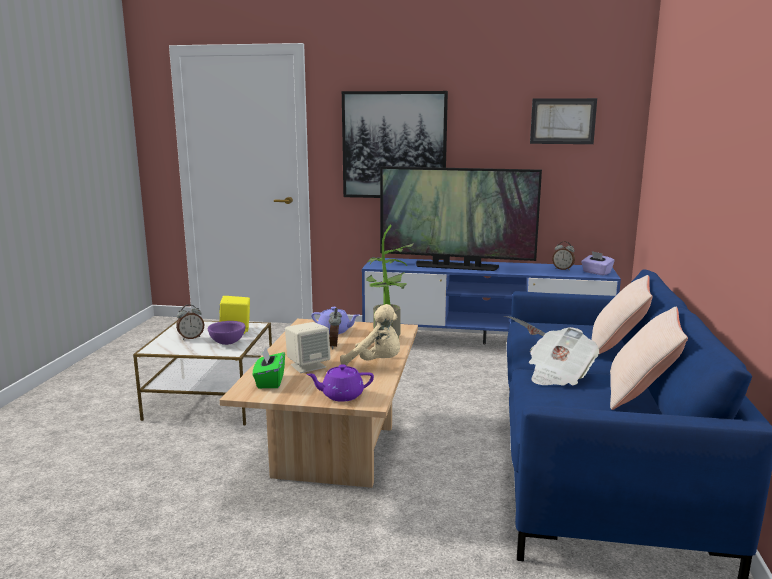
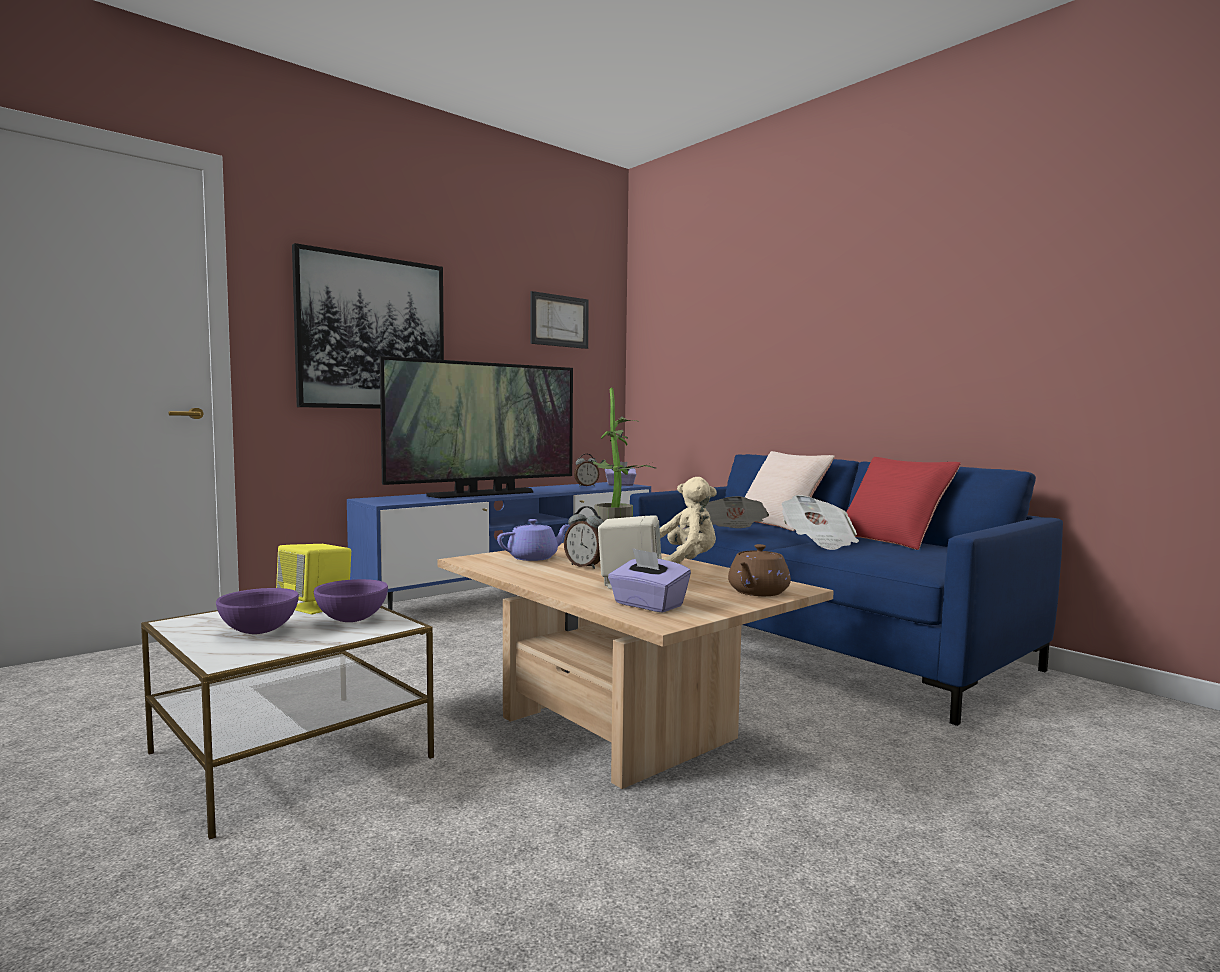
camera: 50 degrees left, 10 degrees down
alarm clock [176,304,204,340] -> purple bowl [216,588,299,634]
green tissue box [253,348,285,388] -> purple tissue box [608,548,691,613]
purple teapot [306,364,374,402] -> brown teapot [728,544,791,596]
beige pillow [610,307,688,410] -> red pillow [846,457,961,550]

